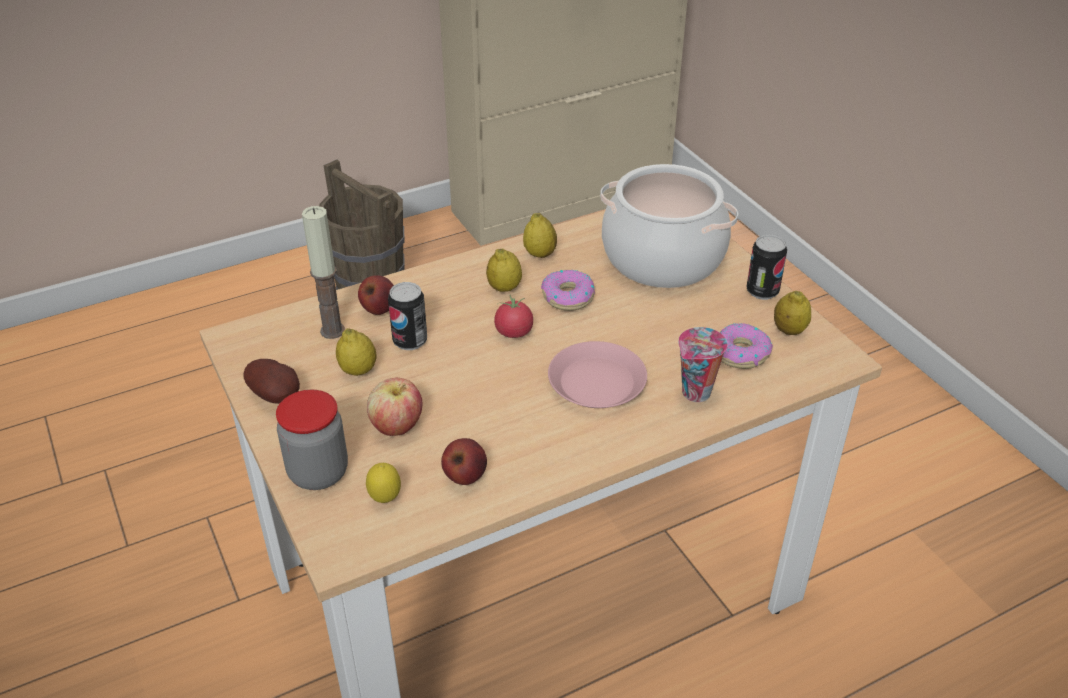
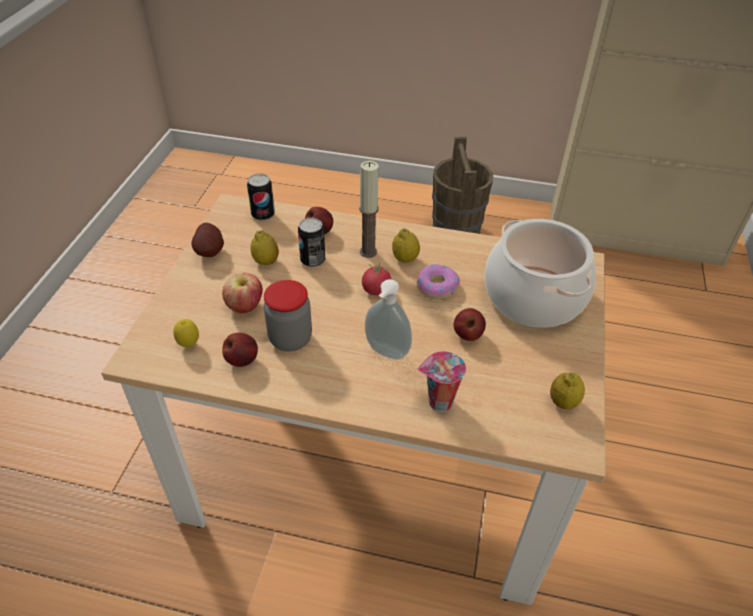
camera: 40 degrees right, 5 degrees up
jar [276,390,348,490] -> jar moved to [264,280,312,351]
candle [302,206,345,339] -> candle moved to [359,161,379,258]
lemon [523,213,557,258] -> none
pink plate [548,341,647,408] -> soap dispenser [365,279,412,360]
donut [720,323,773,369] -> none
can [746,234,787,300] -> can moved to [247,174,275,221]
none -> apple [454,308,486,341]

